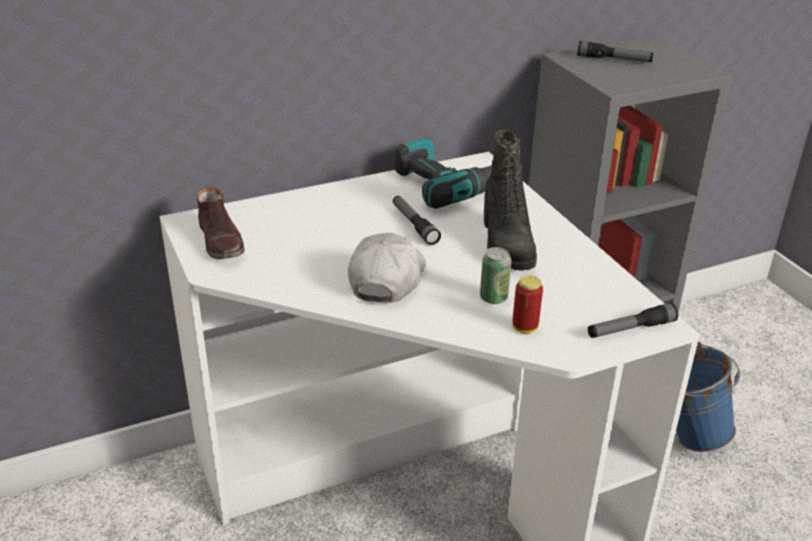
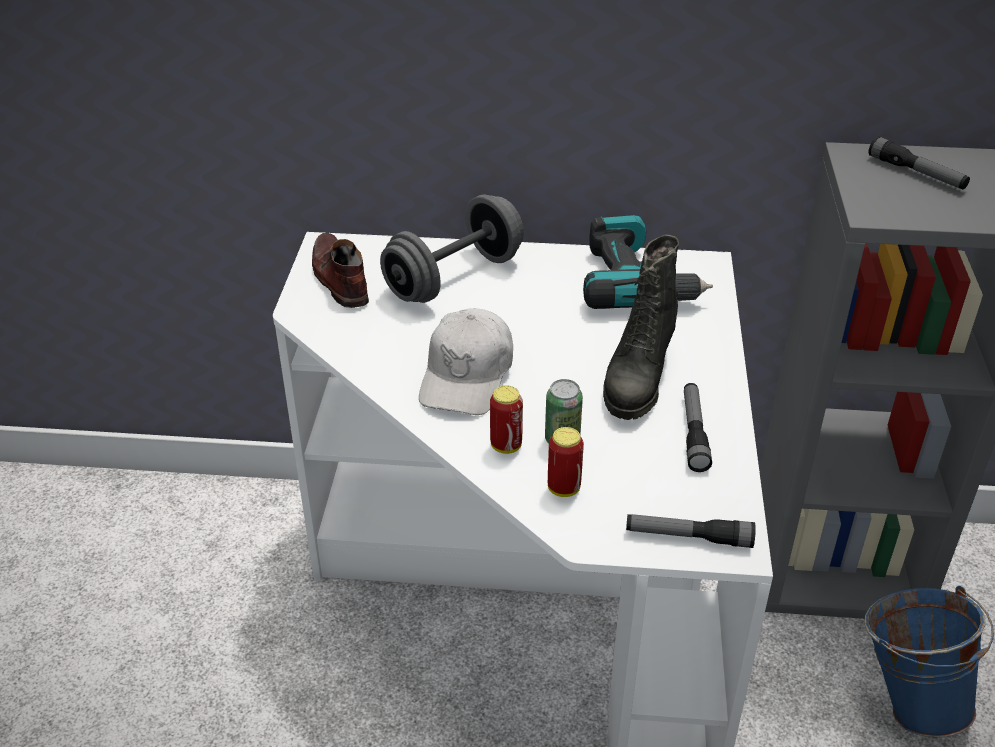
camera: 30 degrees right, 5 degrees up
brown shoe [197,187,245,259] -> brown shoe turned 150 degrees clockwise [312,233,369,308]
white cap [348,233,426,302] -> white cap turned 150 degrees clockwise [419,308,513,415]
flashlight [393,196,441,245] -> flashlight moved to [684,383,712,472]
none -> grey dumbbell [380,194,524,303]
none -> can [490,385,523,454]

